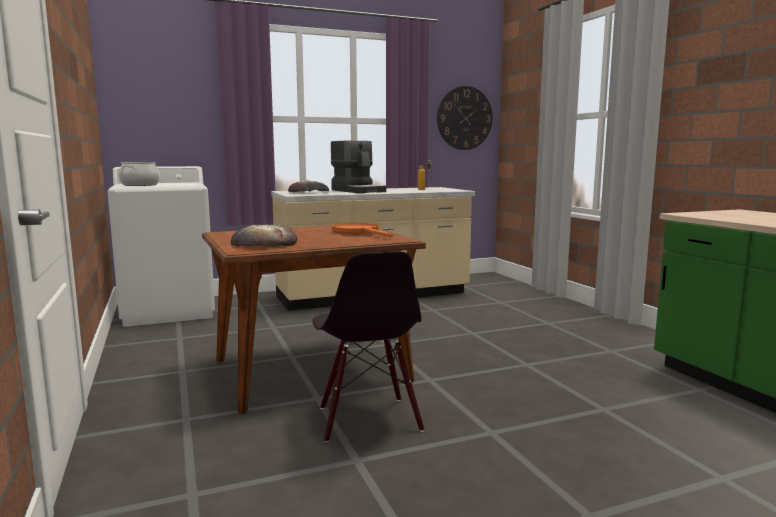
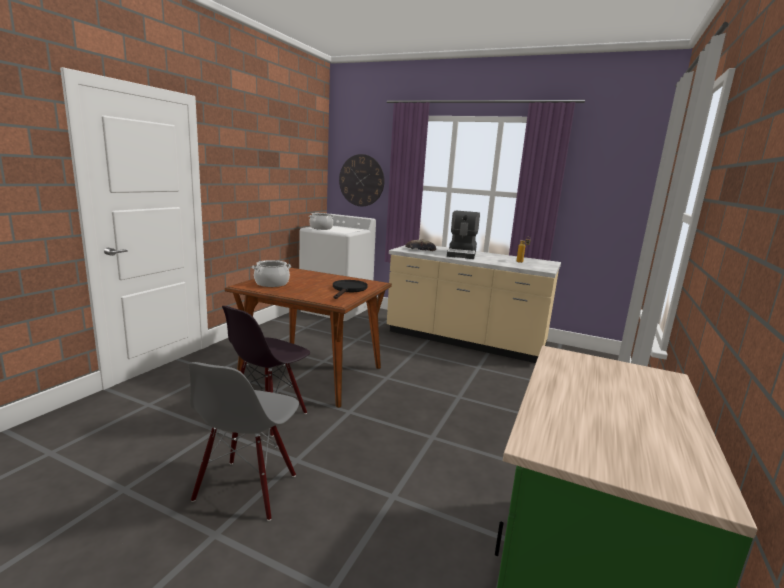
camera: 45 degrees right, 5 degrees up
bread [231,225,297,248] -> cooking pot [252,260,291,287]
orange frying pan [332,223,393,237] -> black frying pan [333,280,368,299]
wall clock [437,86,493,150] -> wall clock moved to [339,154,384,206]
none -> grey chair [188,362,299,521]

